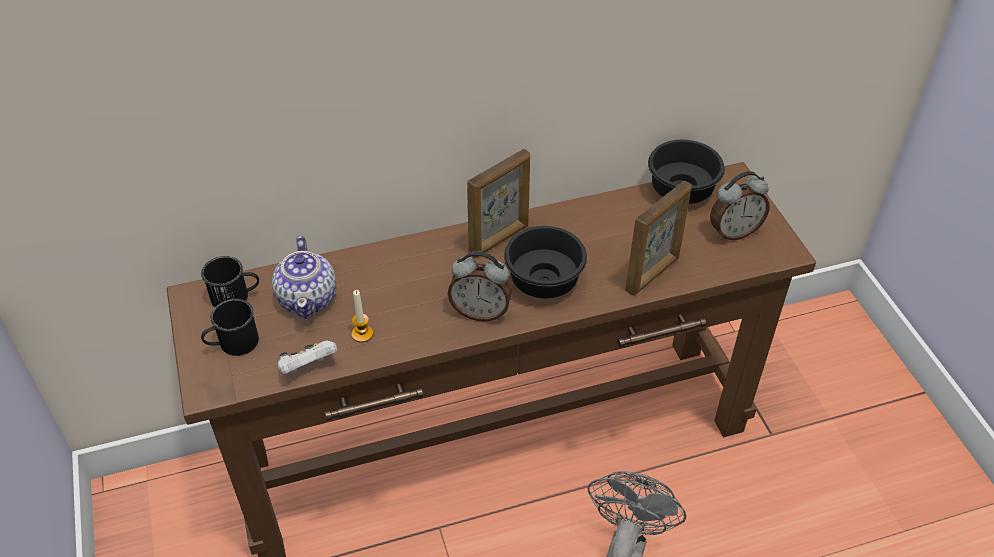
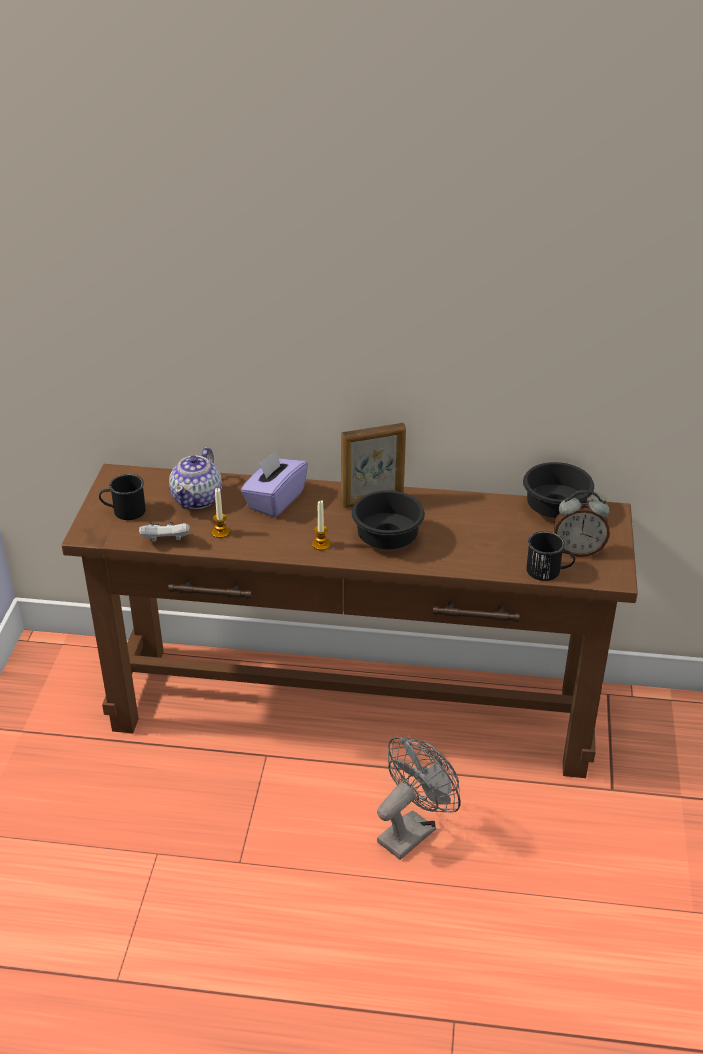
camera: 25 degrees right, 10 degrees down
black mug [201,256,259,307] -> black mug moved to [526,531,575,581]
alarm clock [448,251,512,322] -> candle [312,500,330,550]
picture frame [625,181,691,295] -> none
none -> purple tissue box [241,450,308,517]

